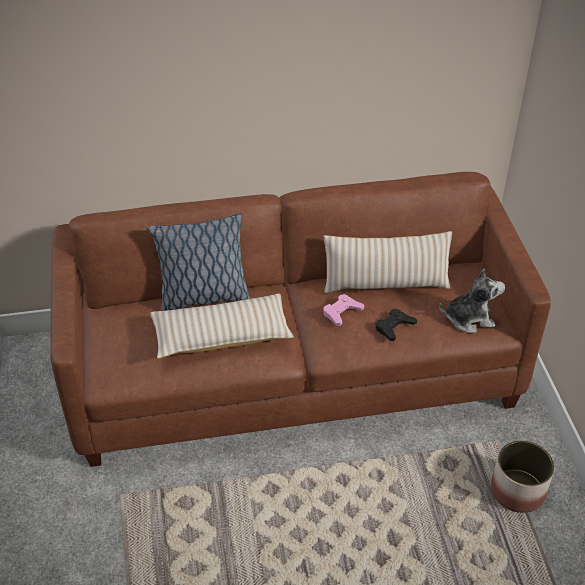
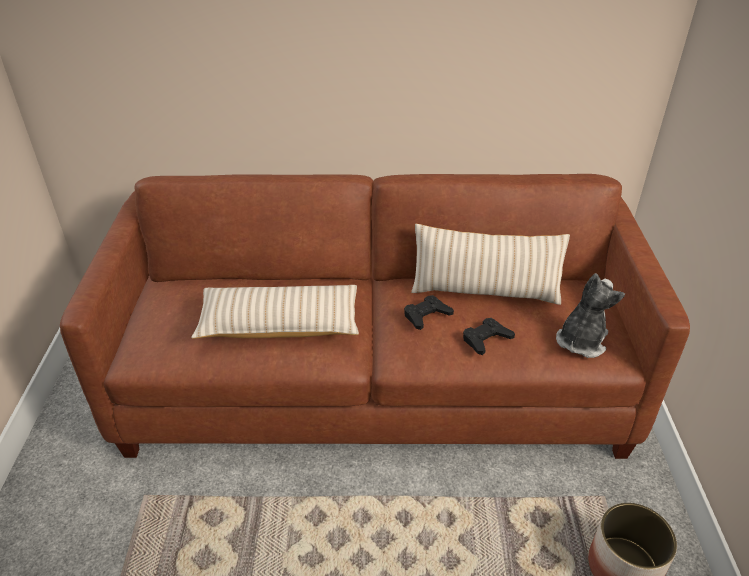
camera: 10 degrees right, 5 degrees down
pillow [146,213,250,311] -> none
pink game controller [323,294,364,326] -> black game controller [404,295,454,330]
plush toy [439,269,505,333] -> plush toy turned 60 degrees counterclockwise [556,273,625,358]

